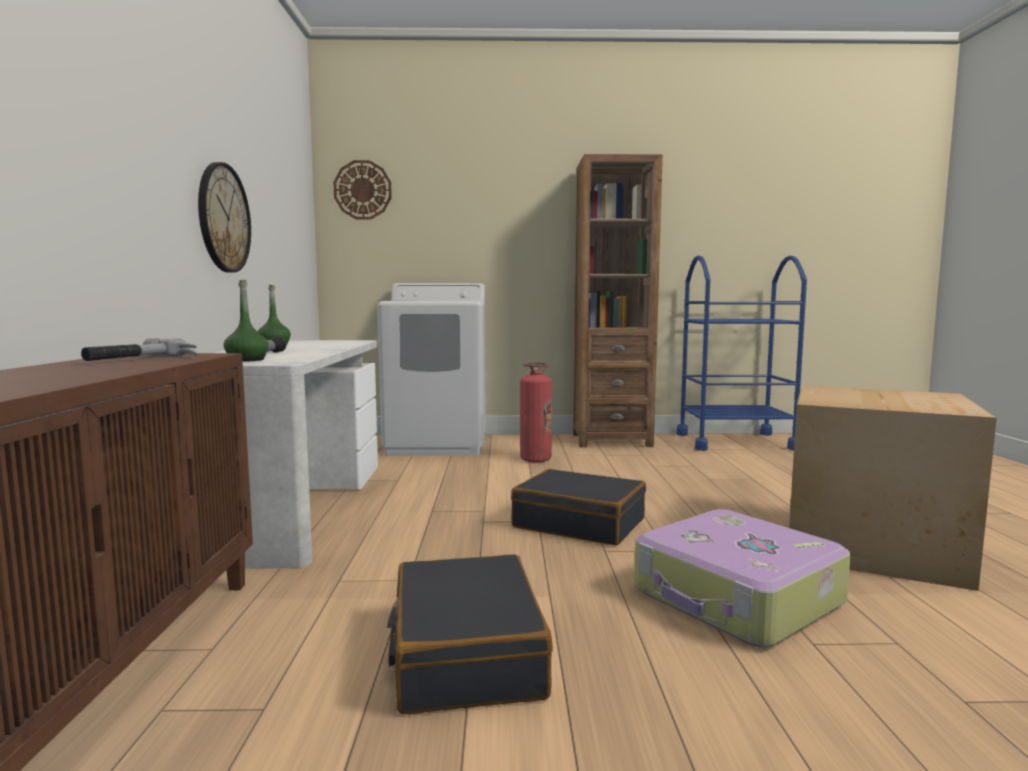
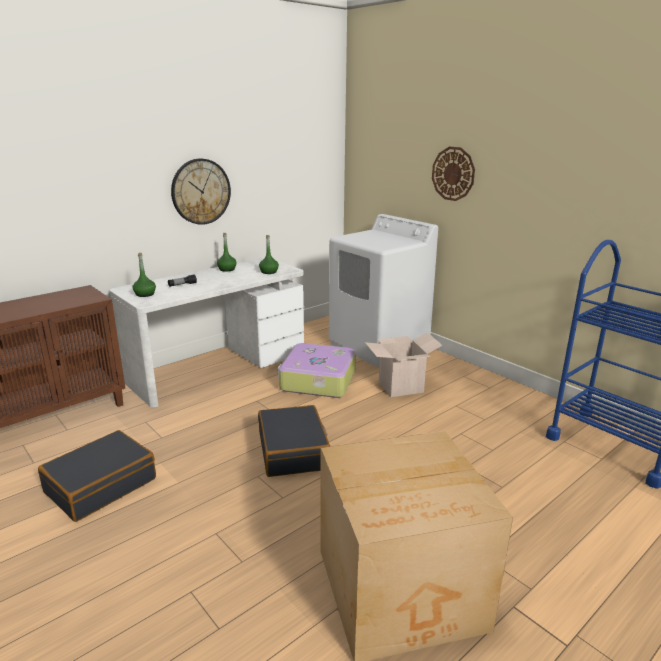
camera: 50 degrees right, 15 degrees up
hammer [81,338,197,361] -> none
wall clock [333,160,392,219] -> wall clock moved to [432,147,475,201]
fire extinguisher [520,362,552,463] -> cardboard box [365,332,442,397]
brown bookcase [573,154,663,448] -> none
suitcase [634,509,851,647] -> suitcase moved to [278,343,356,398]
none -> green bottle [259,235,279,274]

